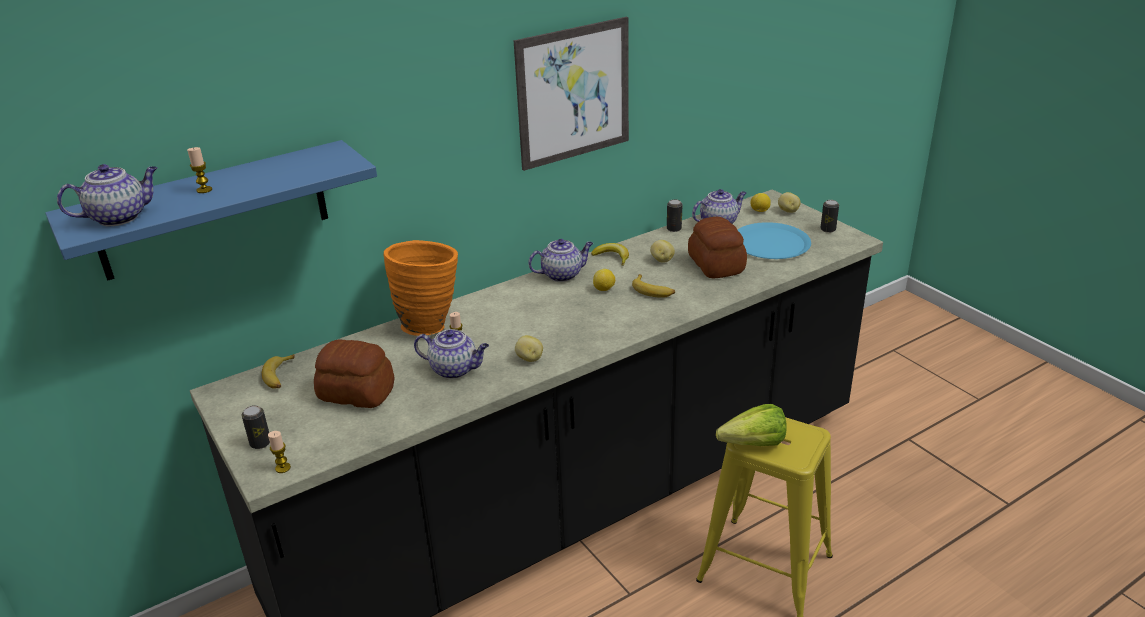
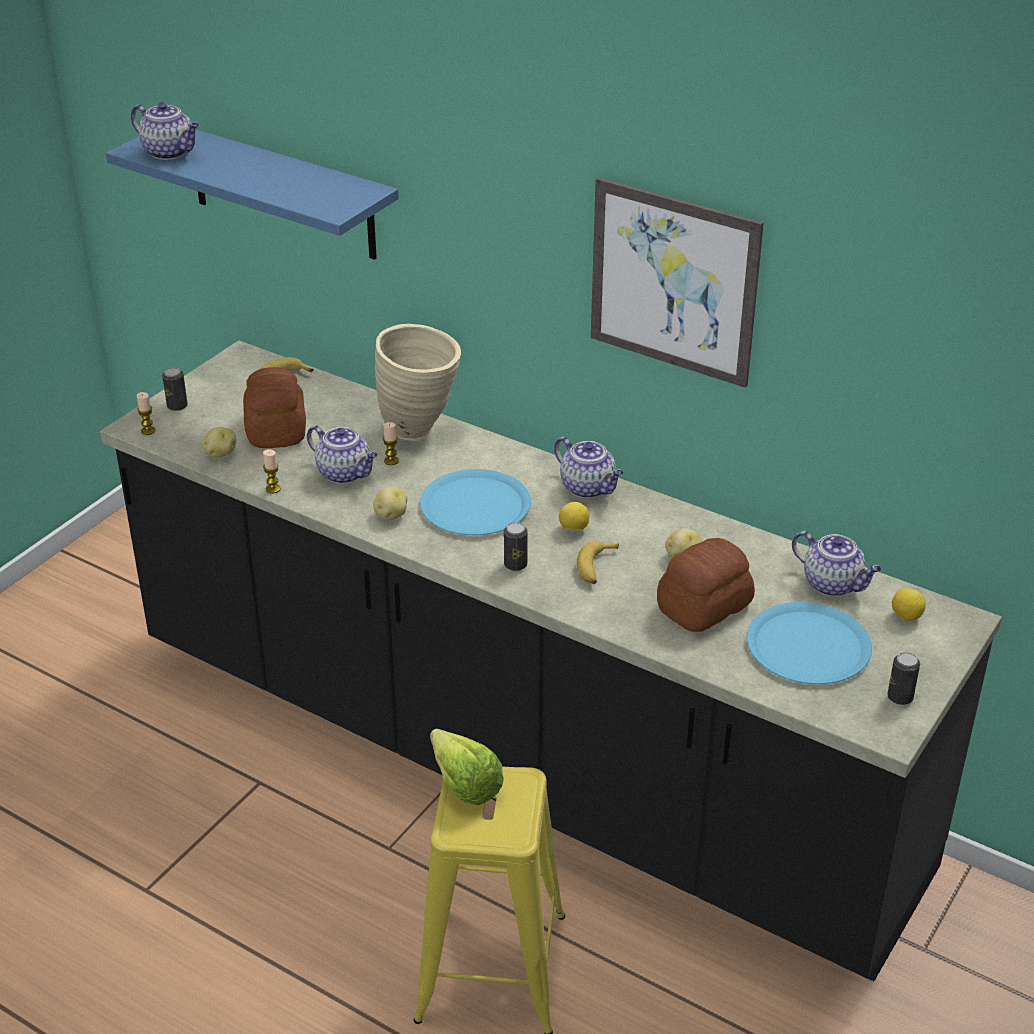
camera: 65 degrees right, 5 degrees up
candle [187,147,212,193] -> candle moved to [263,449,281,494]
orange vase [383,240,458,336] -> beige vase [375,324,461,441]
teapot [414,329,489,379] -> teapot turned 45 degrees counterclockwise [307,425,378,484]
banana [591,243,629,266] -> none
can [667,199,683,232] -> can moved to [504,523,528,571]
potato [778,192,801,213] -> potato moved to [202,427,236,458]
none -> blue plate [420,469,531,535]

